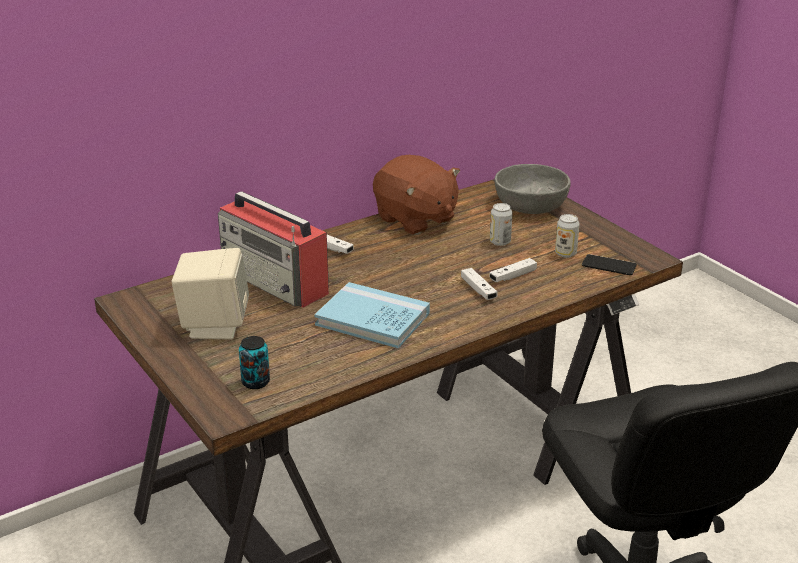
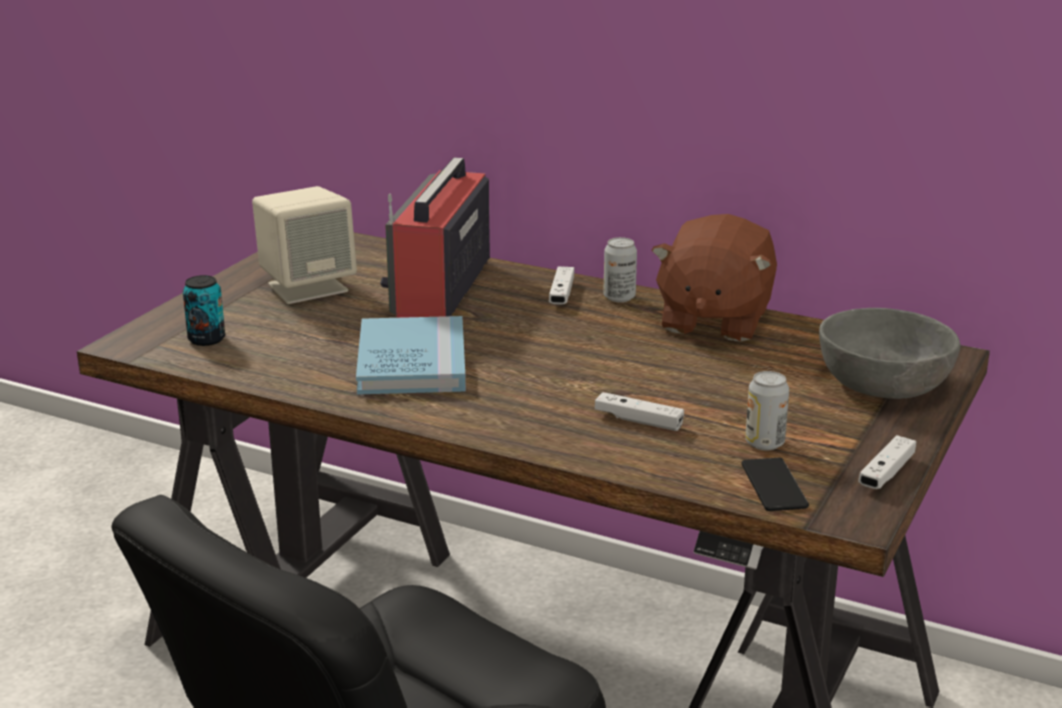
camera: 60 degrees right, 5 degrees down
white game controller [461,268,497,300] -> white game controller moved to [858,435,916,489]
can [490,203,513,246] -> can moved to [604,237,637,302]

